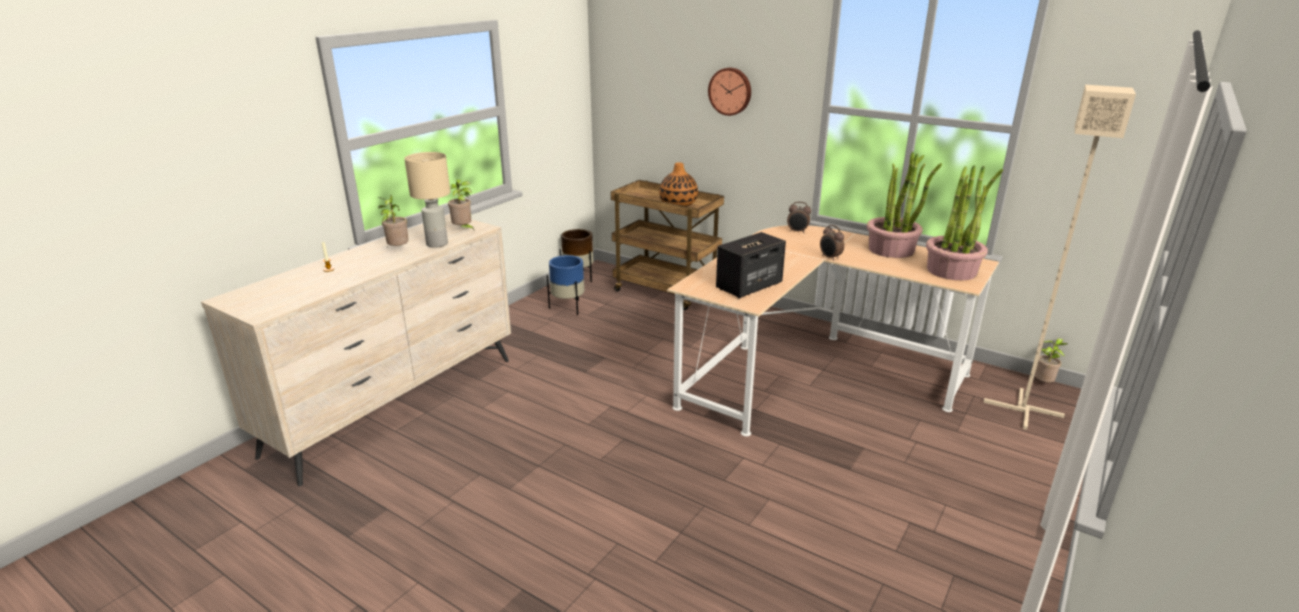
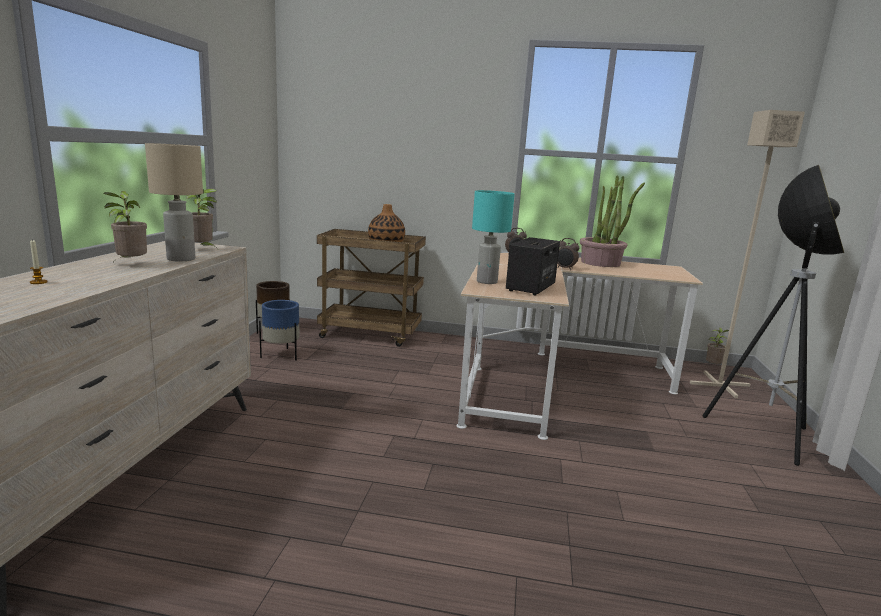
camera: 25 degrees left, 10 degrees down
wall clock [708,68,751,116] -> none
potted plant [926,165,1003,281] -> none
none -> turquoise table lamp [472,190,515,284]
none -> floor lamp [703,164,844,466]

